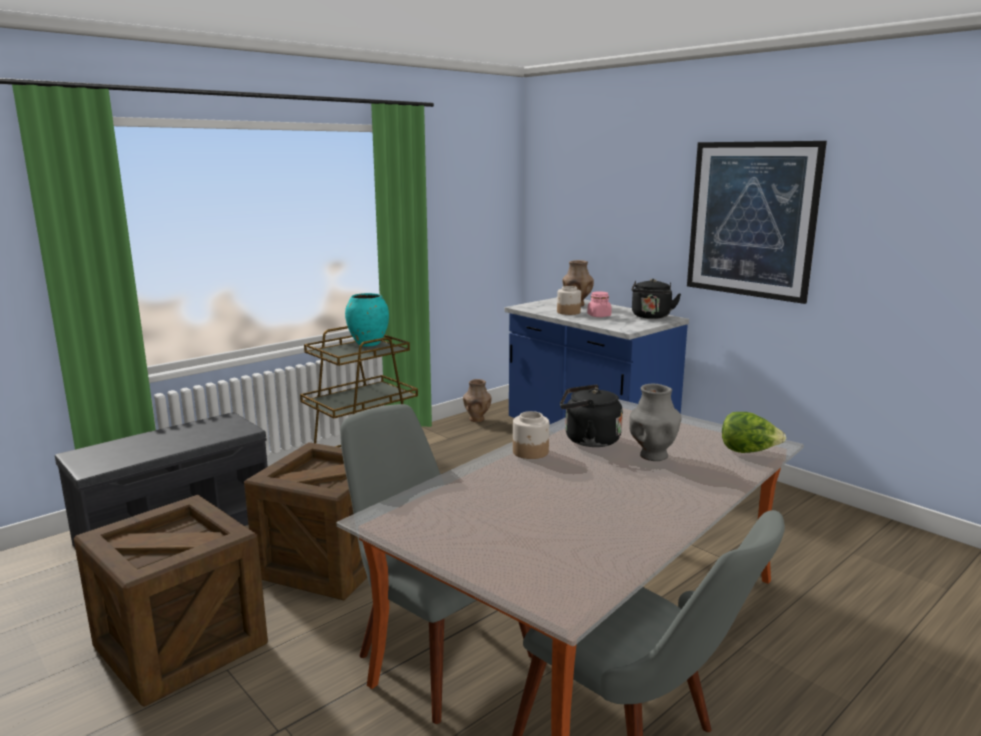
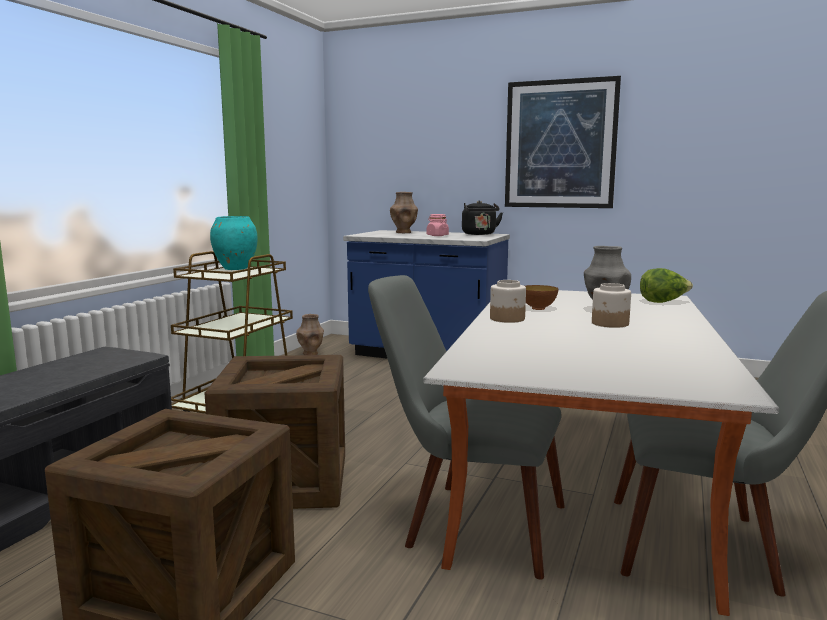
camera: 25 degrees left, 5 degrees down
jar [557,286,581,315] -> jar moved to [592,283,631,328]
black kettle [560,384,623,447] -> bowl [525,285,558,310]

